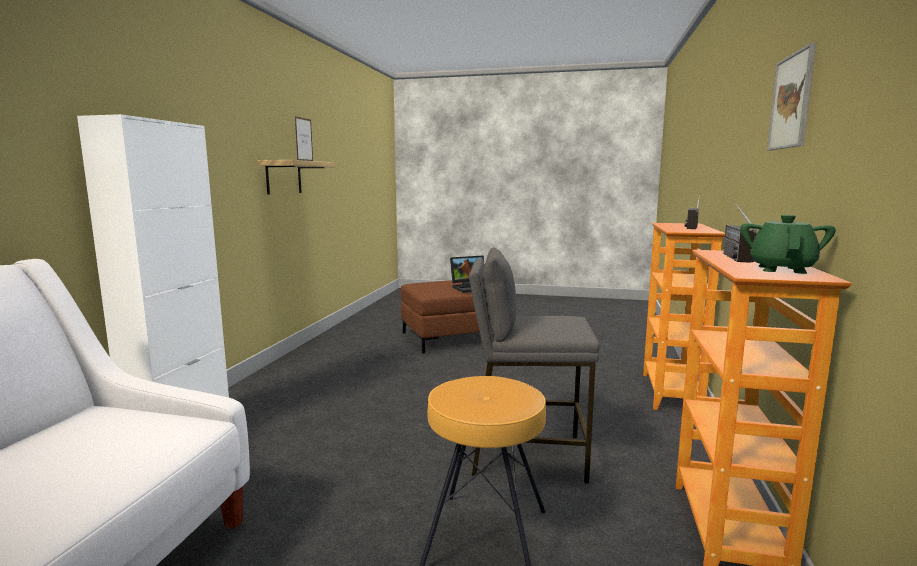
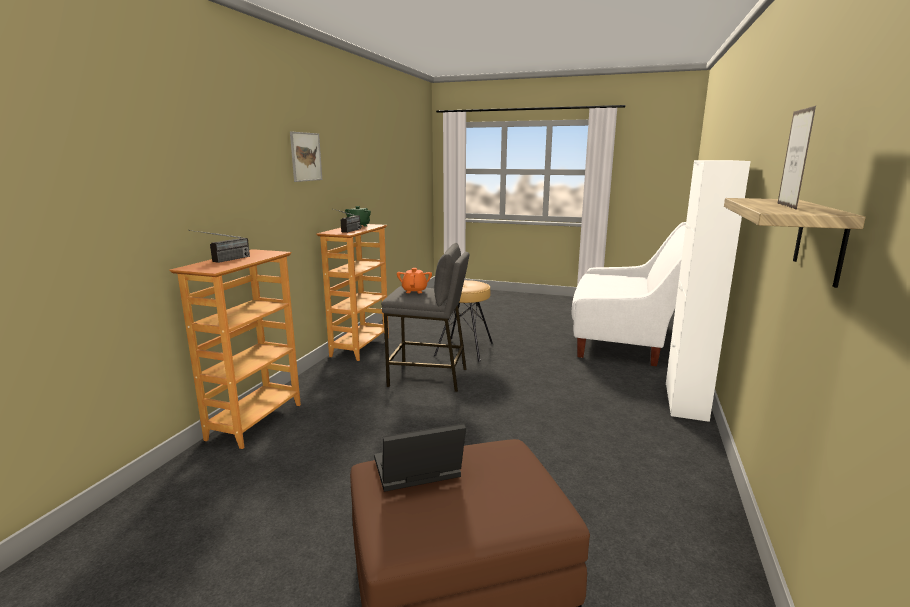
camera: 175 degrees left, 5 degrees up
none -> orange teapot [397,268,432,293]

